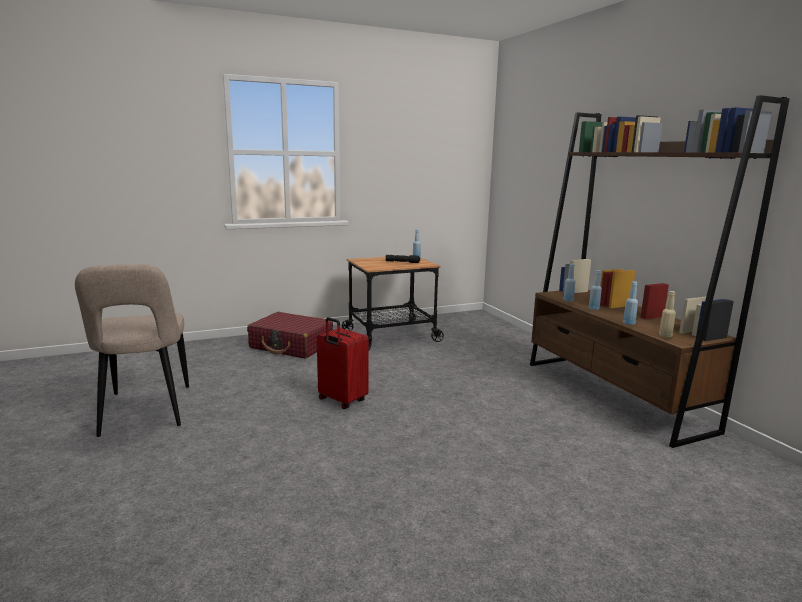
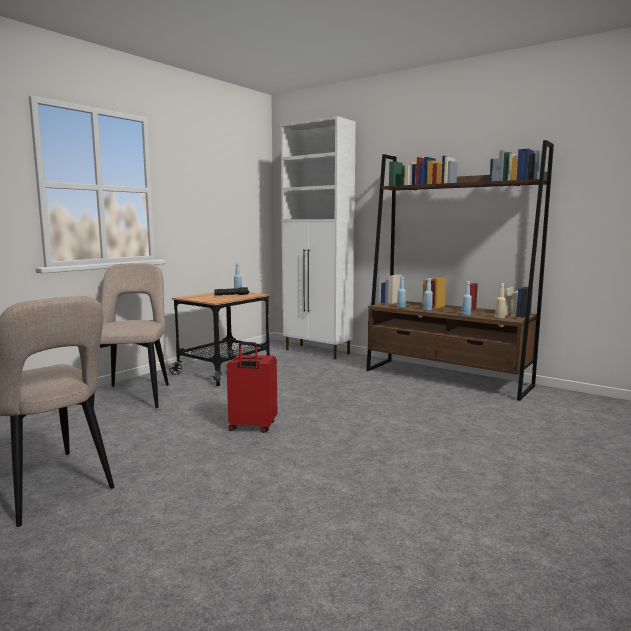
camera: 30 degrees left, 5 degrees down
red suitcase [247,312,333,359] -> beige chair [90,263,169,408]
none -> white cabinet [280,116,356,359]

